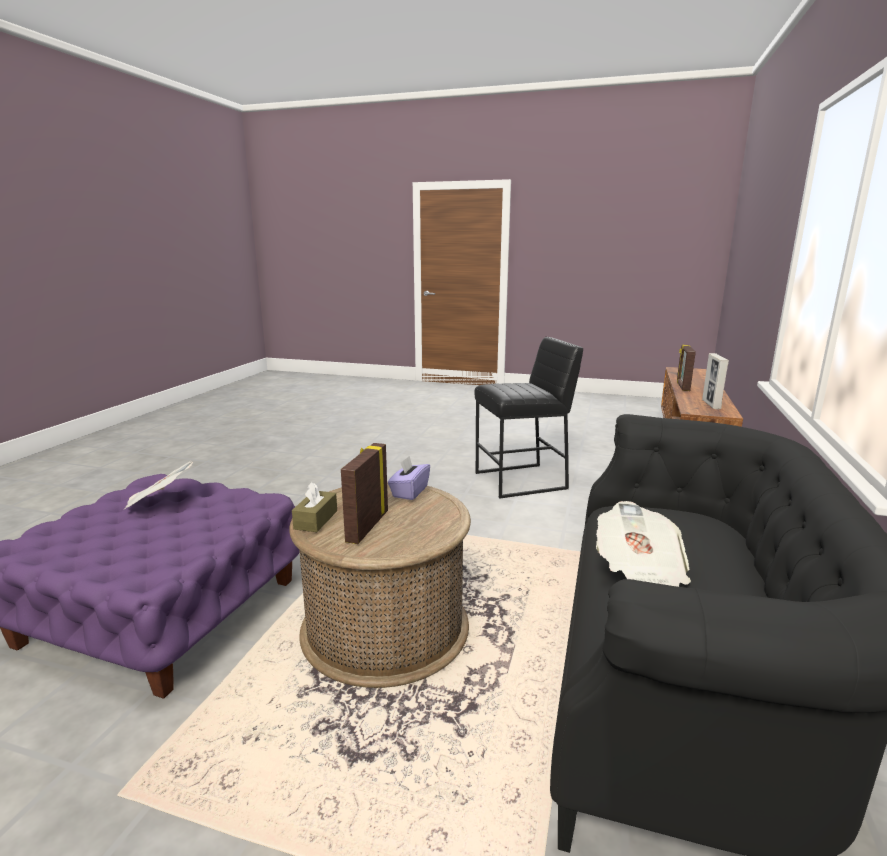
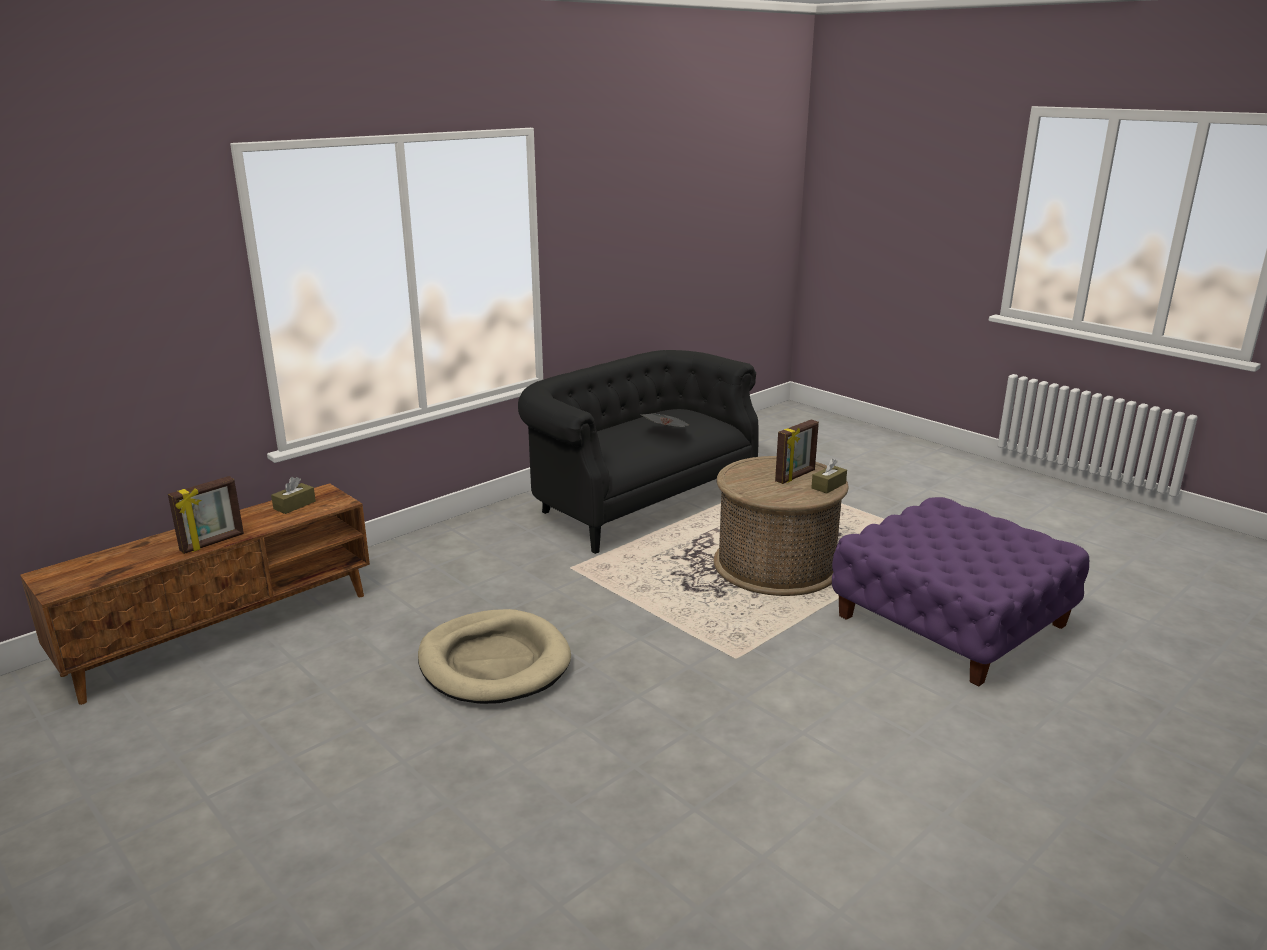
camera: 150 degrees left, 5 degrees up
newspaper [123,461,193,510] -> none
purple tissue box [388,456,430,500] -> none
black stool [474,337,583,498] -> beige dog bed [418,609,571,704]
picture frame [702,353,729,409] -> brown tissue box [271,477,316,514]

